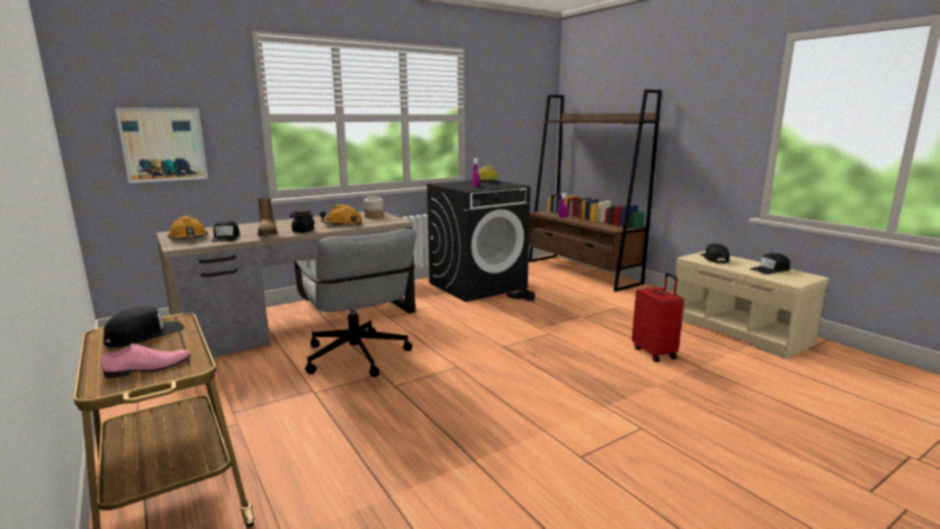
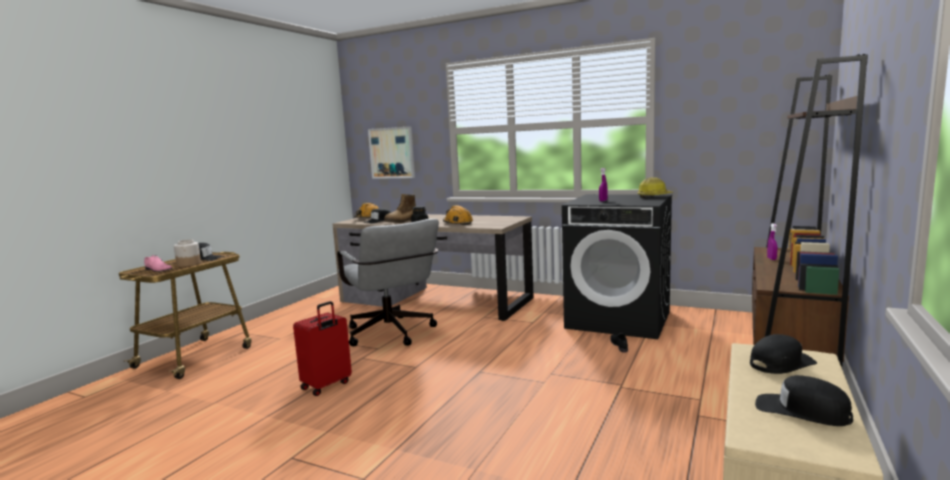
camera: 60 degrees right, 5 degrees down
grey office chair [294,229,416,377] -> grey office chair turned 60 degrees counterclockwise [337,219,439,346]
jar [364,196,384,219] -> jar moved to [174,239,201,267]
red suitcase [632,273,684,362] -> red suitcase moved to [293,301,352,396]

